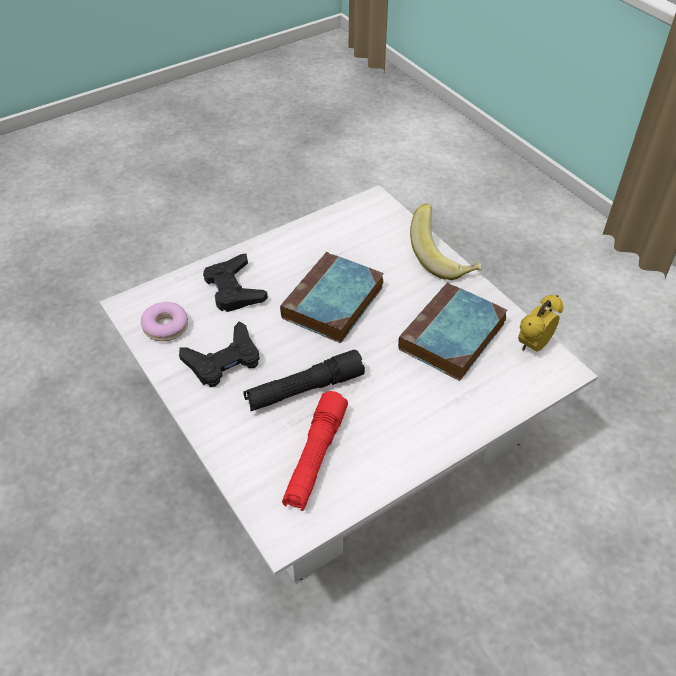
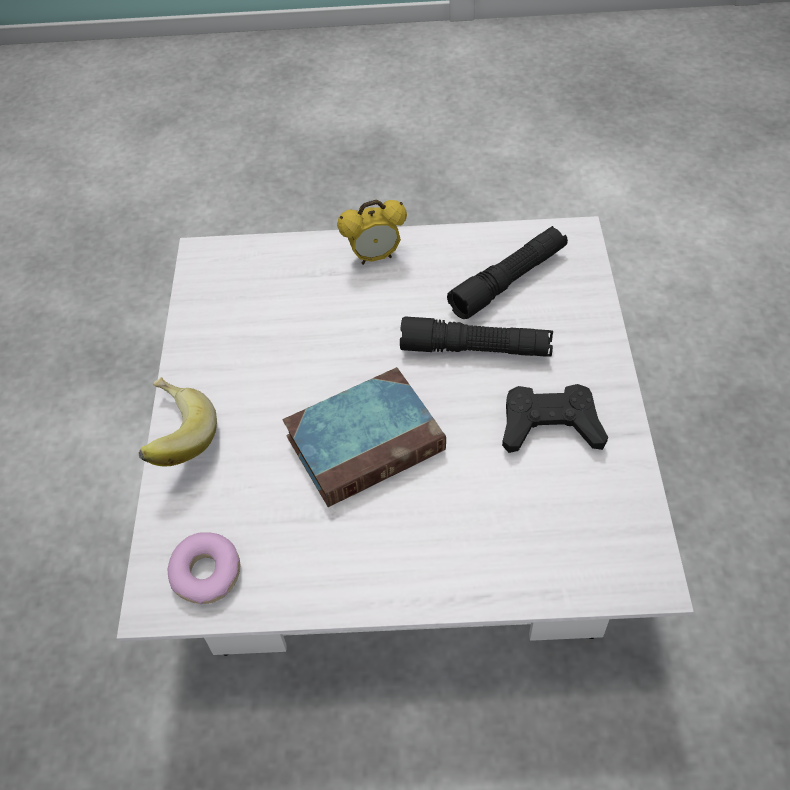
camera: 145 degrees left, 5 degrees up
donut [141,302,188,341] -> donut moved to [168,532,240,604]
black game controller [203,253,268,312] -> none
red flashlight [282,391,348,511] -> black flashlight [447,226,568,319]
book [398,282,507,381] -> none
alarm clock [518,295,563,352] -> alarm clock moved to [337,200,407,265]

